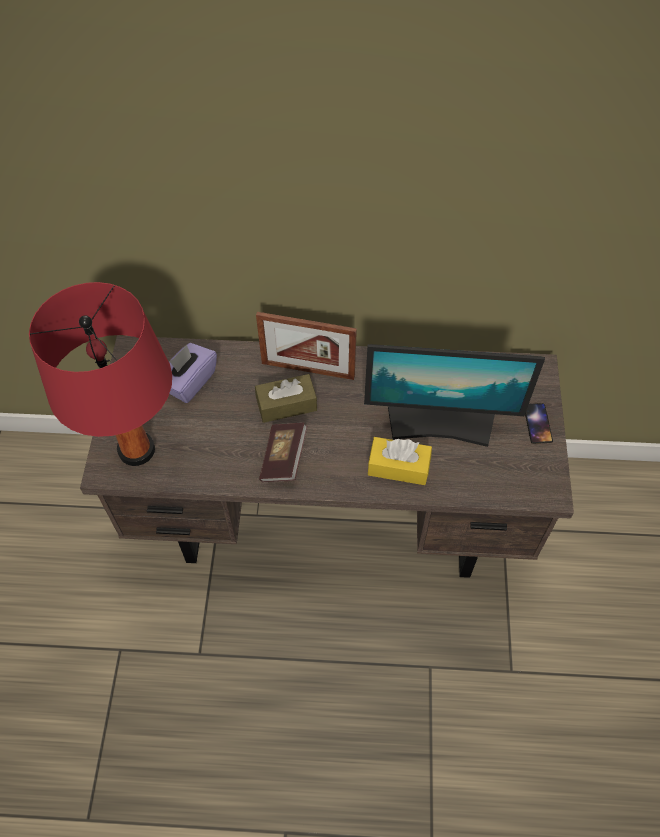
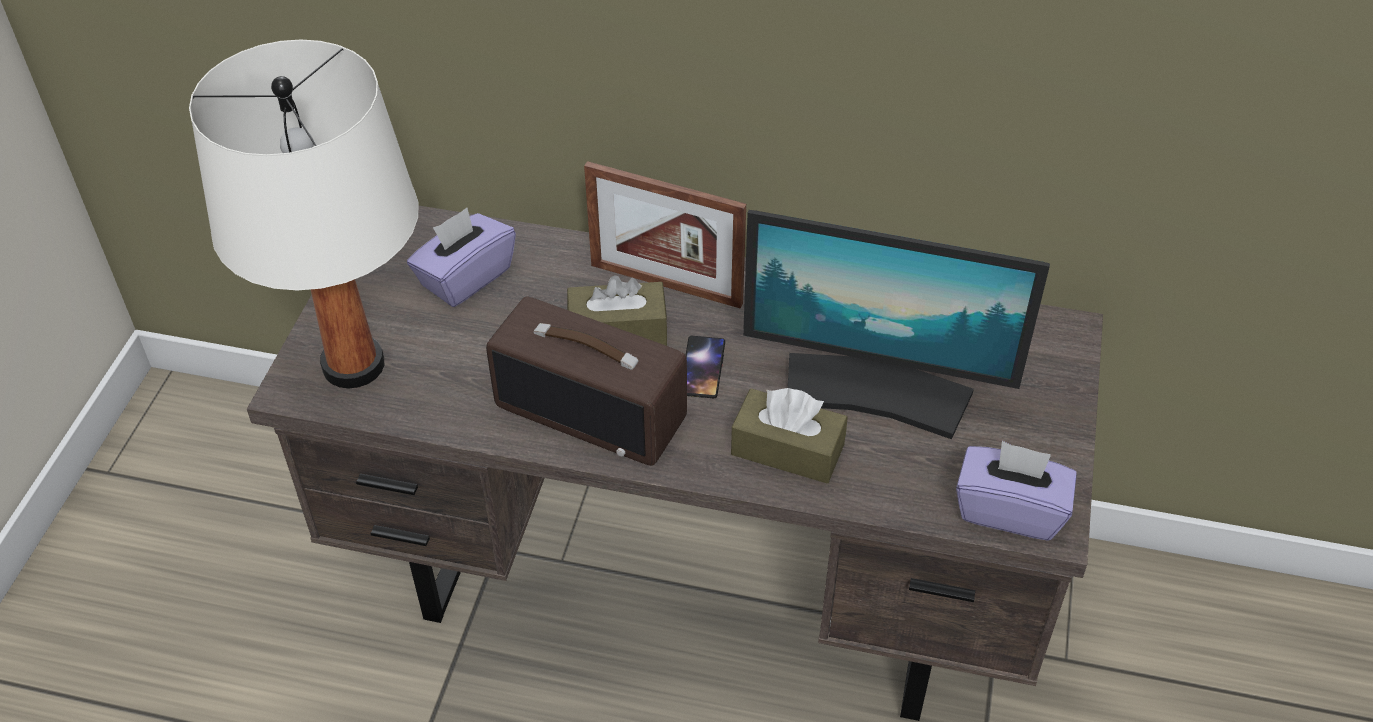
camera: 10 degrees right, 10 degrees down
red table lamp [29,282,172,466] -> white table lamp [189,40,419,388]
book [259,422,307,482] -> radio [486,296,687,466]
yellow tissue box [368,437,432,485] -> brown tissue box [731,388,848,483]
phone [525,403,553,444] -> phone moved to [686,336,725,398]
none -> purple tissue box [956,441,1077,541]

